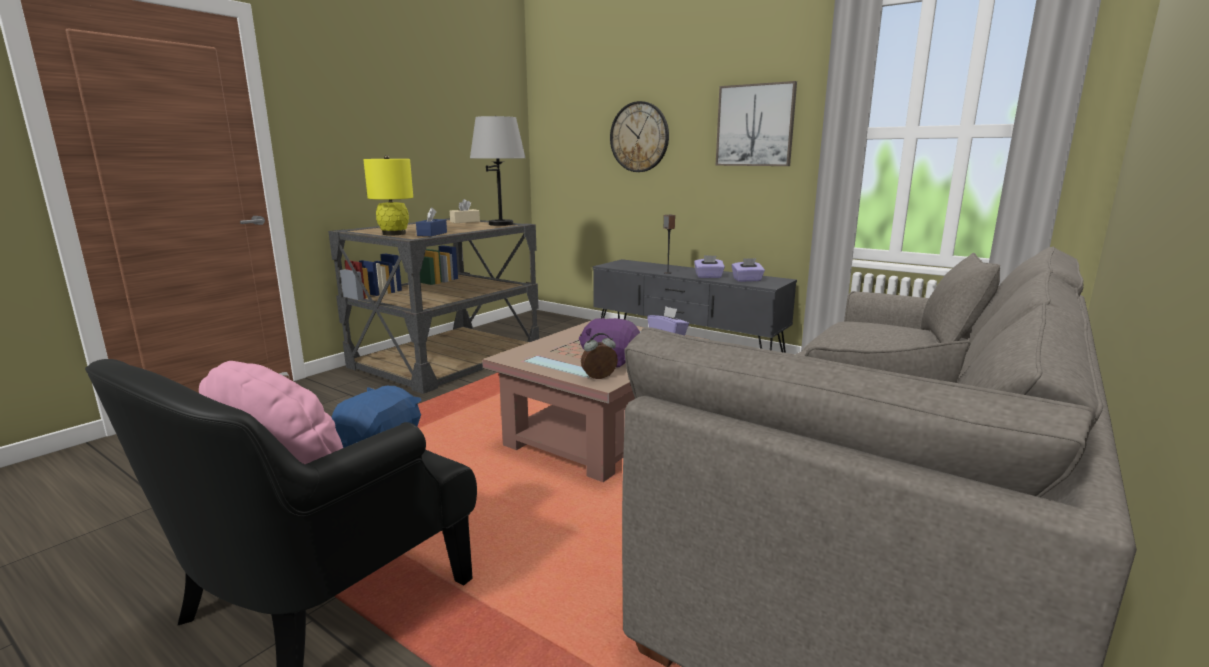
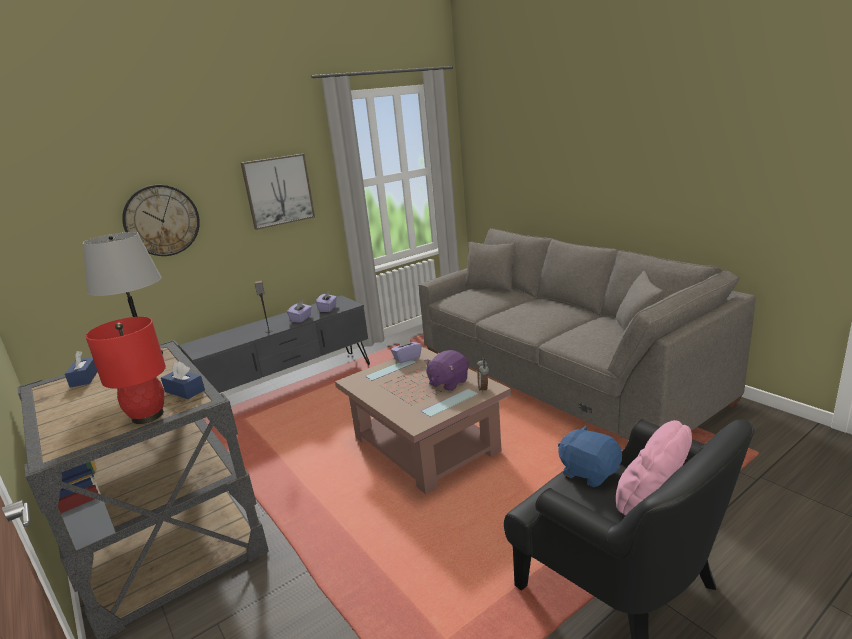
camera: 70 degrees left, 5 degrees up
yellow table lamp [363,155,413,236] -> red table lamp [85,317,166,424]
beige tissue box [450,199,480,223] -> blue tissue box [65,351,98,388]

